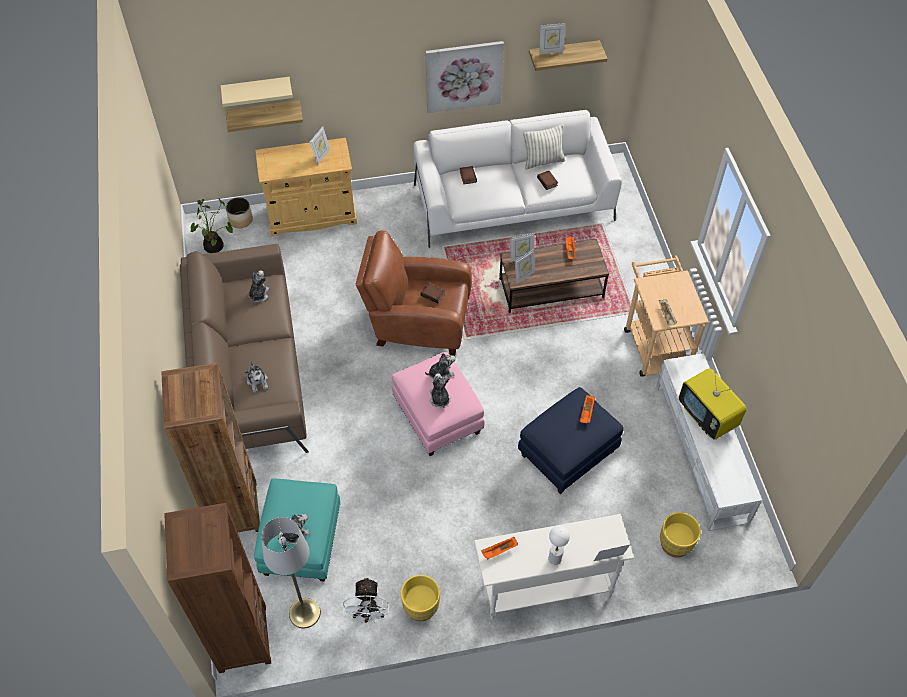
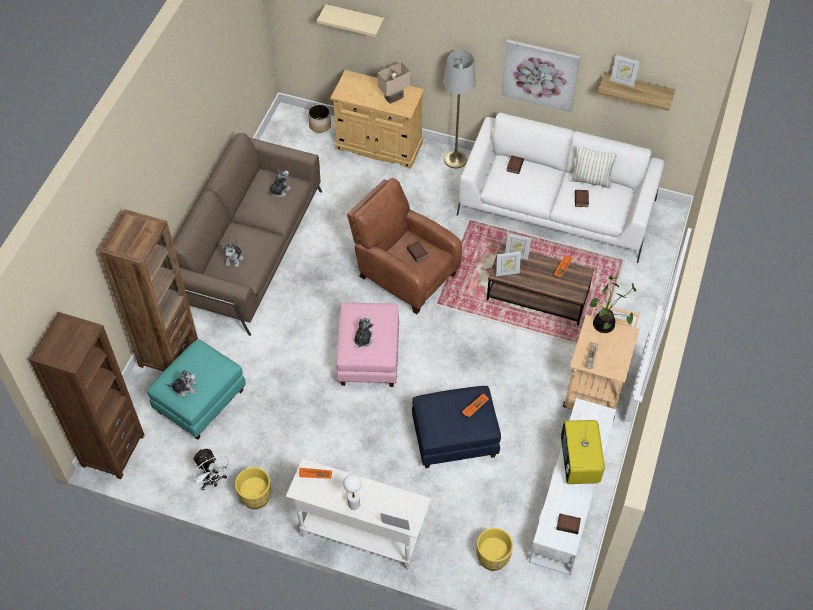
camera: 30 degrees right, 0 degrees up
potted plant [191,198,233,253] -> potted plant moved to [589,276,636,333]
shelf [225,100,303,132] -> none
grey floor lamp [261,517,321,628] -> grey floor lamp moved to [443,50,476,168]
picture frame [310,127,330,165] -> beige table lamp [377,62,410,104]
white fan [343,577,389,623] -> white fan turned 60 degrees counterclockwise [192,449,232,490]
plush toy [425,352,456,379] -> none
none -> book [556,513,581,534]

